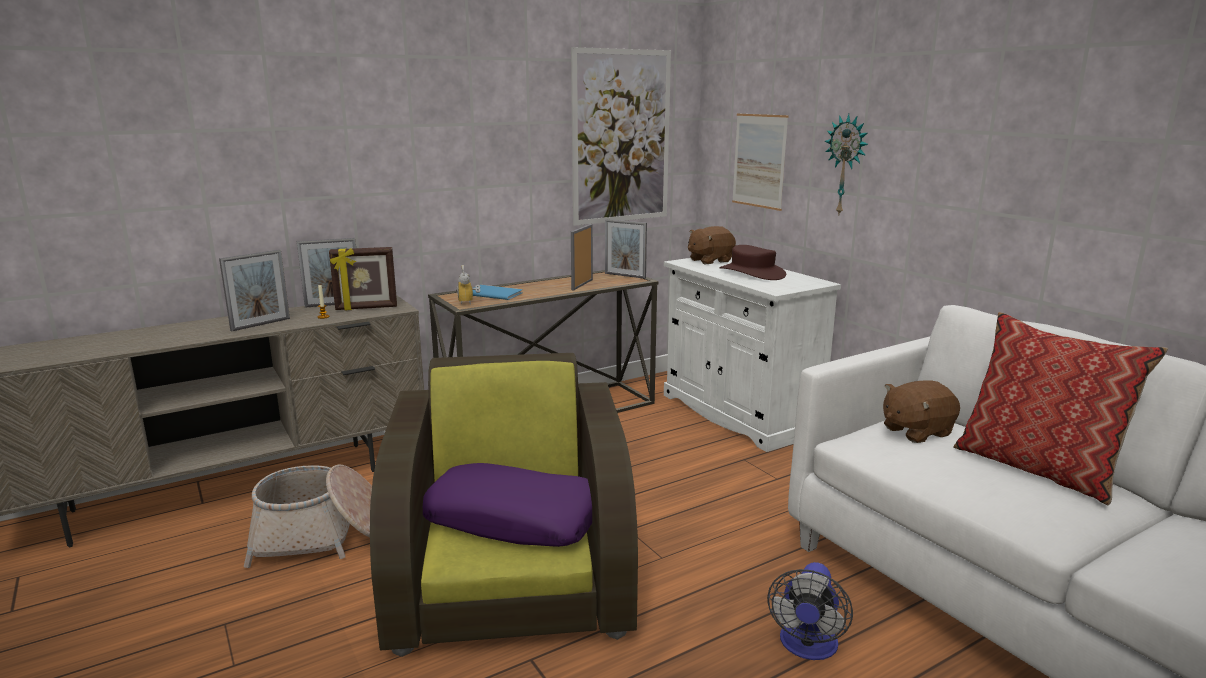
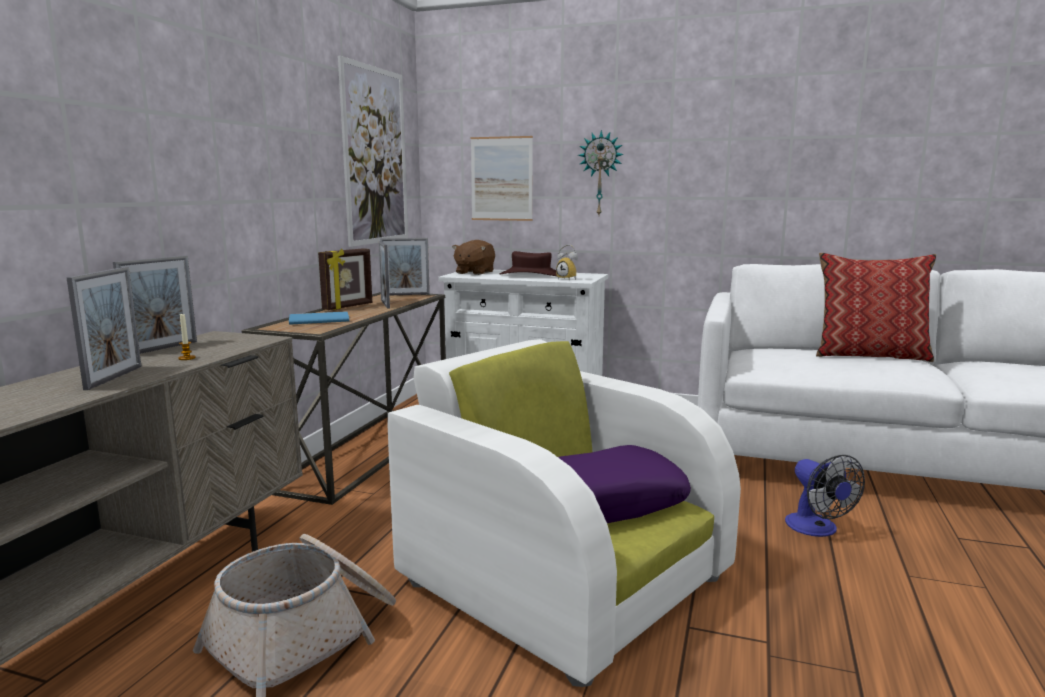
camera: 40 degrees left, 5 degrees down
picture frame [329,247,397,310] -> picture frame moved to [318,248,372,310]
brown armchair [370,353,638,657] -> white armchair [387,339,741,687]
alarm clock [457,265,480,305] -> alarm clock moved to [556,244,578,281]
brown plush toy [883,380,960,443] -> none

